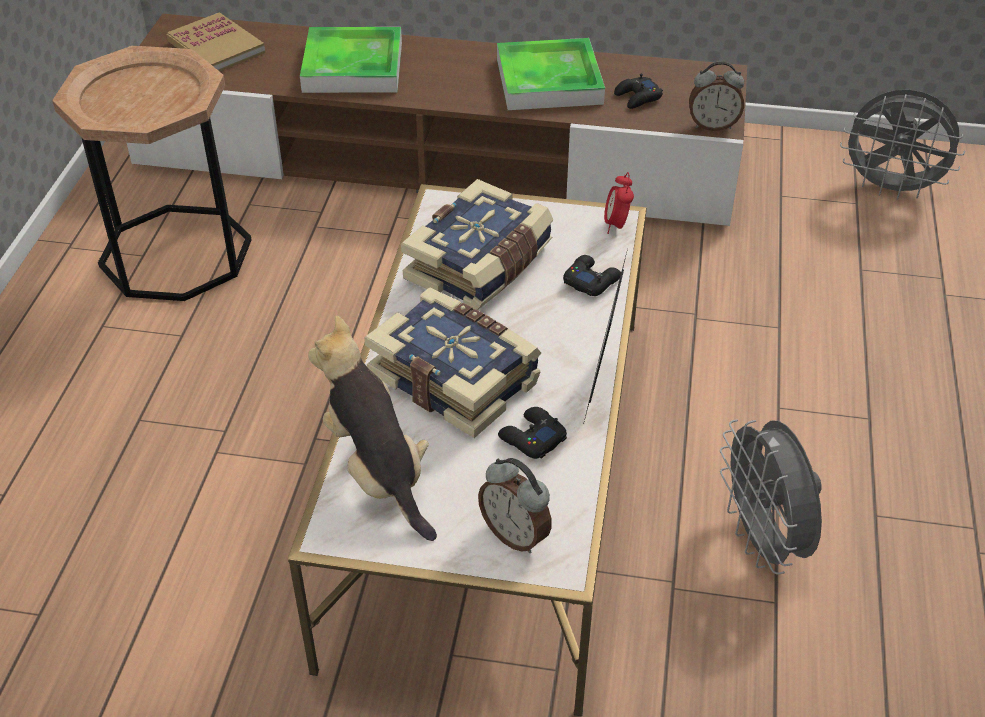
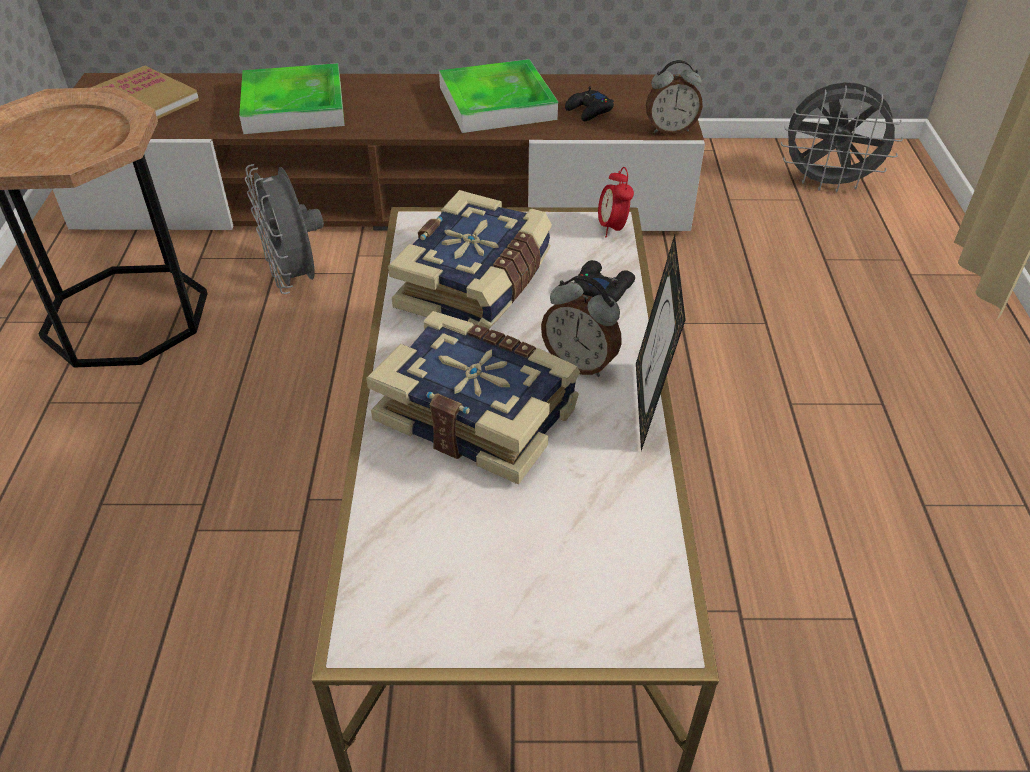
camera: 10 degrees left, 0 degrees up
plush toy [308,315,437,541] -> none
alarm clock [478,458,552,553] -> alarm clock moved to [541,275,621,377]
black game controller [498,407,567,459] -> none
grey fan [720,419,822,575] -> grey fan moved to [245,164,324,294]

